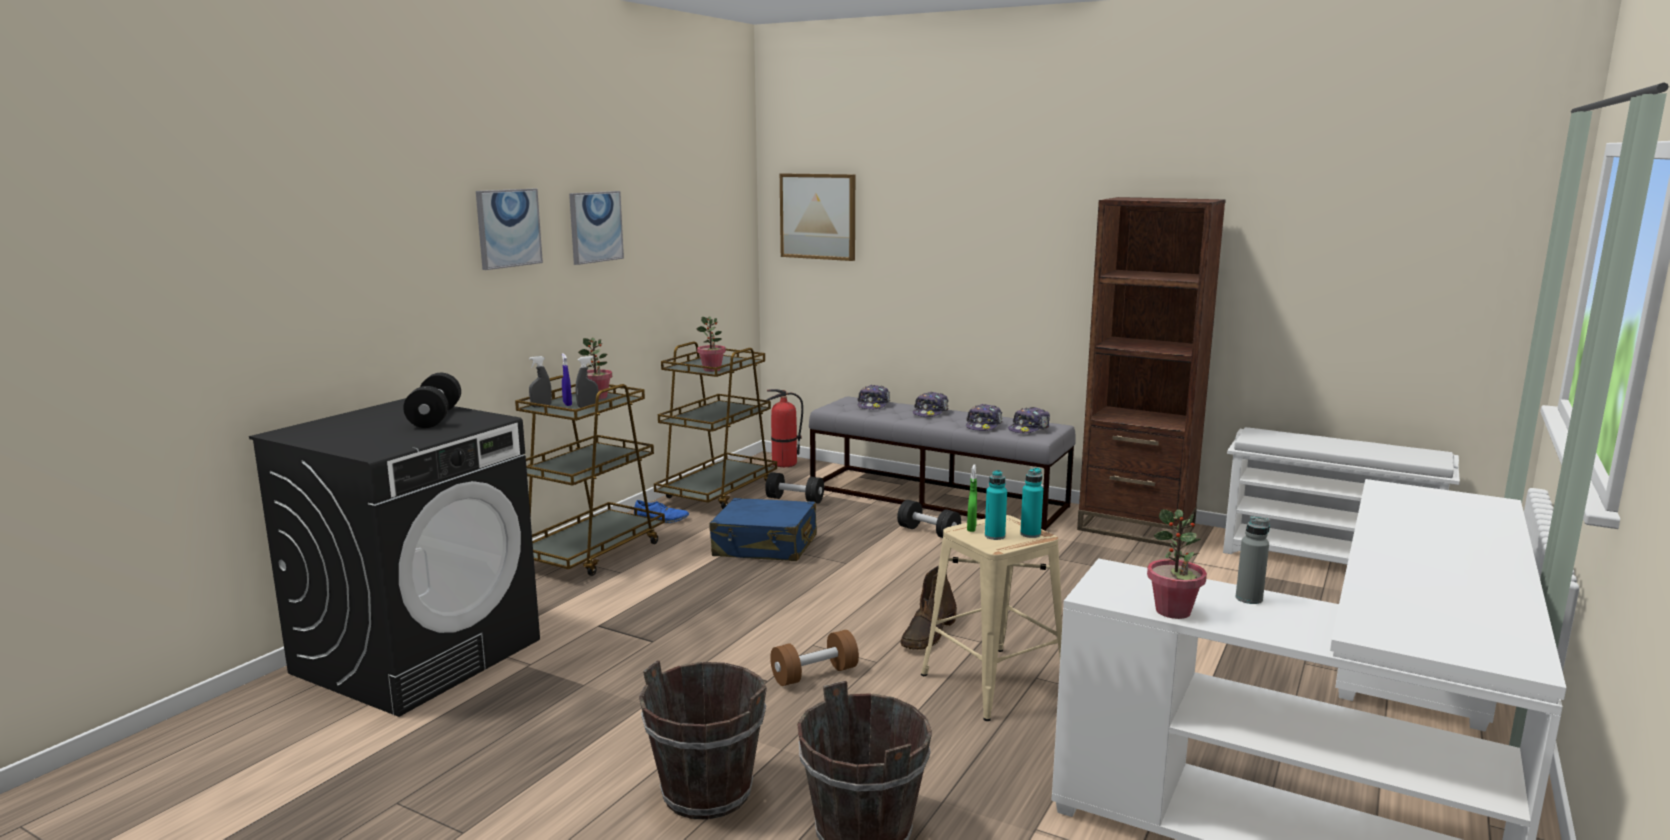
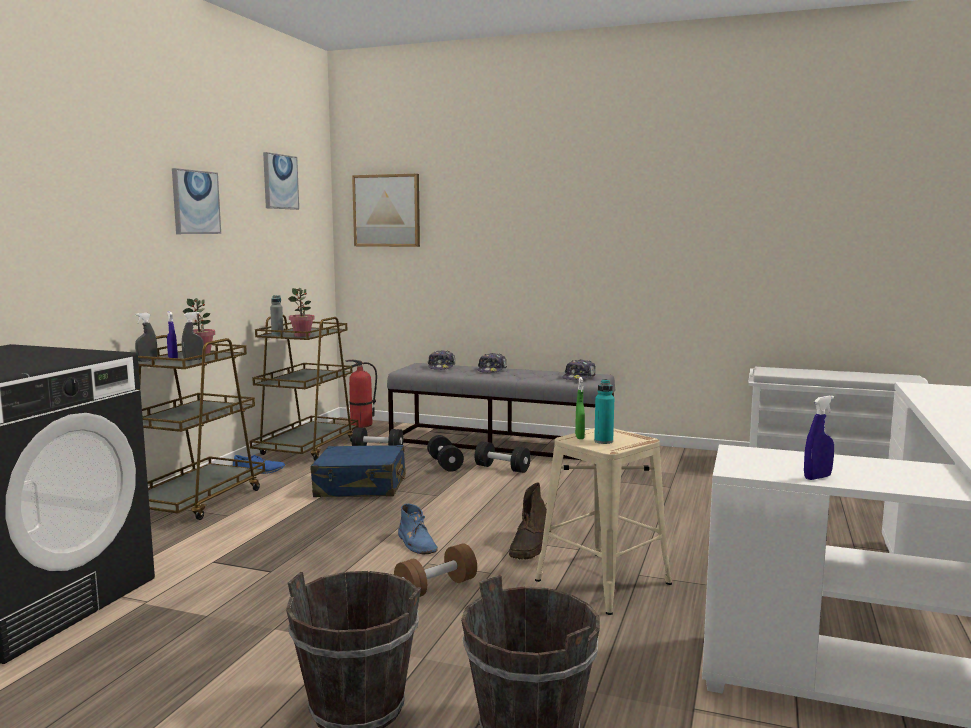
camera: 10 degrees left, 5 degrees down
black dumbbell [403,373,461,428] -> black dumbbell moved to [427,435,464,472]
picture [476,189,543,270] -> picture moved to [263,152,299,210]
cap [966,404,1002,431] -> none
turquoise bottle [1020,468,1043,538] -> none
brown bookcase [1077,197,1226,548] -> none
potted plant [1147,509,1207,619] -> blue spray bottle [804,396,834,480]
grey bottle [1236,516,1270,604] -> grey bottle moved to [270,295,284,335]
none -> blue boot [398,504,438,554]

